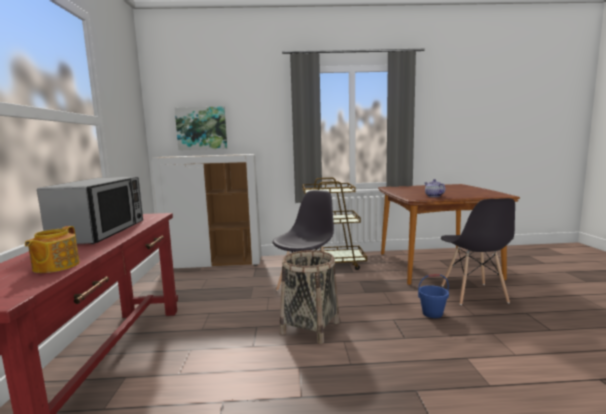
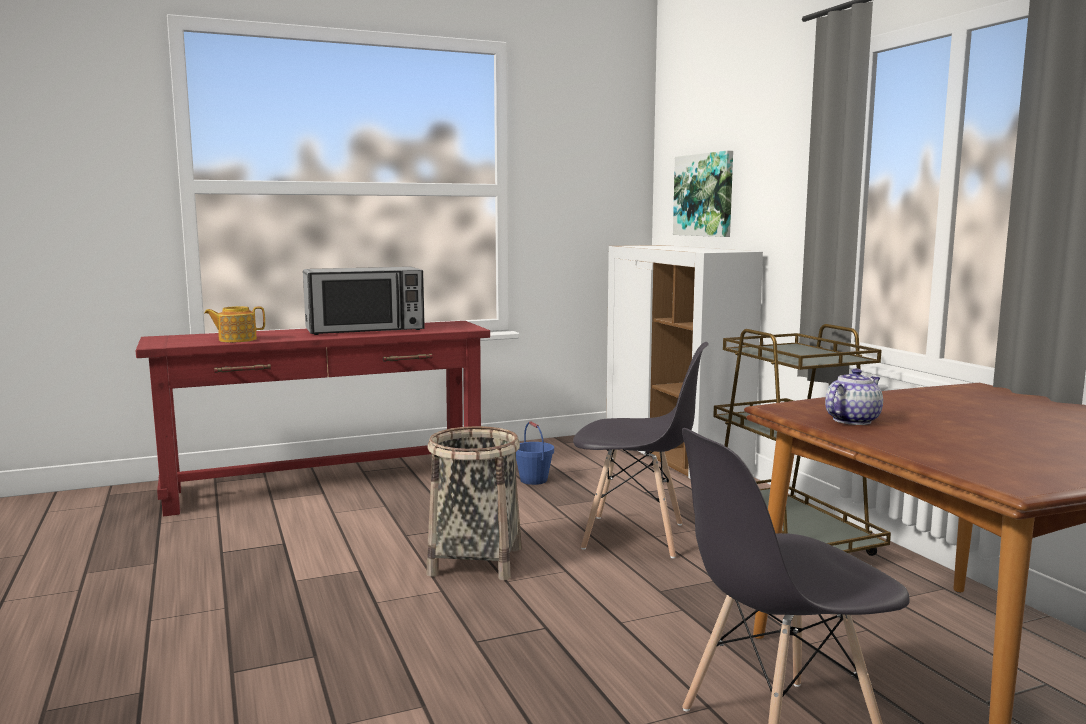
camera: 70 degrees right, 0 degrees up
blue bucket [418,274,449,318] -> blue bucket moved to [516,421,554,485]

